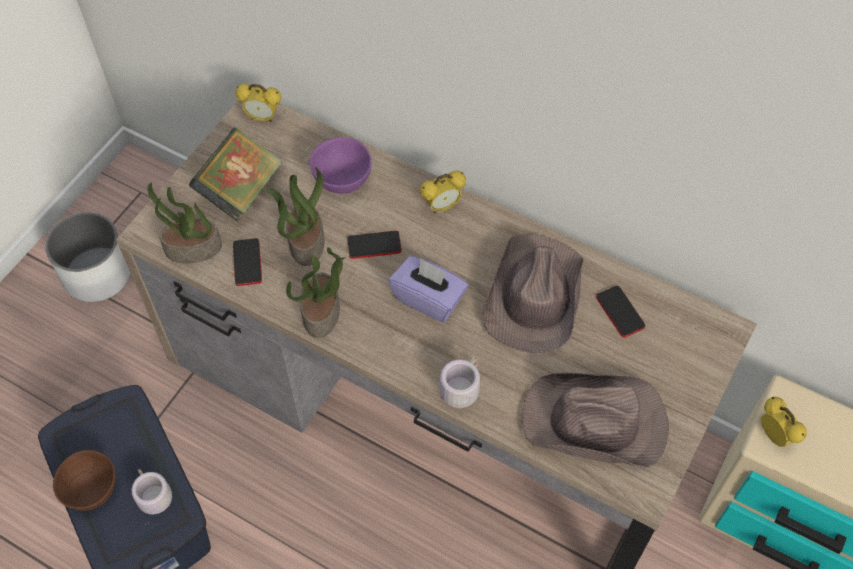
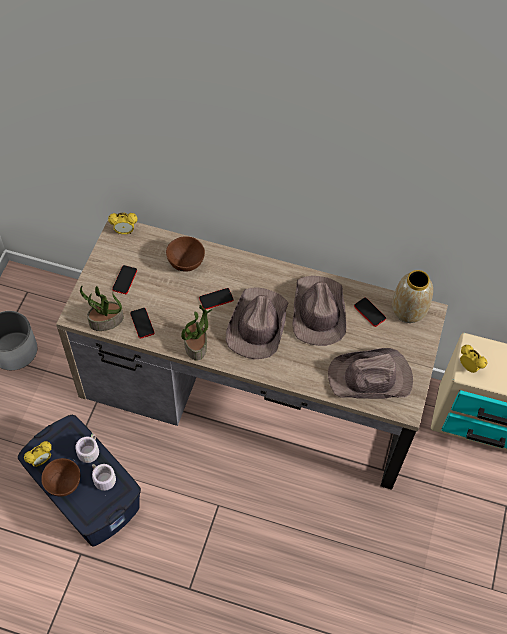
camera: 15 degrees left, 0 degrees up
book [189,127,282,222] -> phone [112,265,137,294]
potted plant [266,167,325,266] -> none
purple bowl [309,137,372,194] -> brown bowl [166,236,205,272]
purple tissue box [389,256,468,323] -> brown hat [226,287,289,359]
alarm clock [420,171,466,213] -> alarm clock moved to [24,441,52,467]
grey mug [429,356,480,408] -> grey mug moved to [72,434,99,463]
none -> vase [392,270,433,323]

